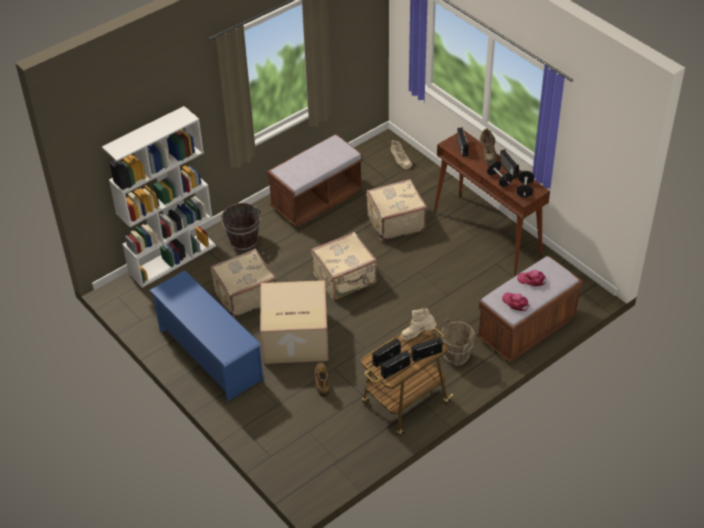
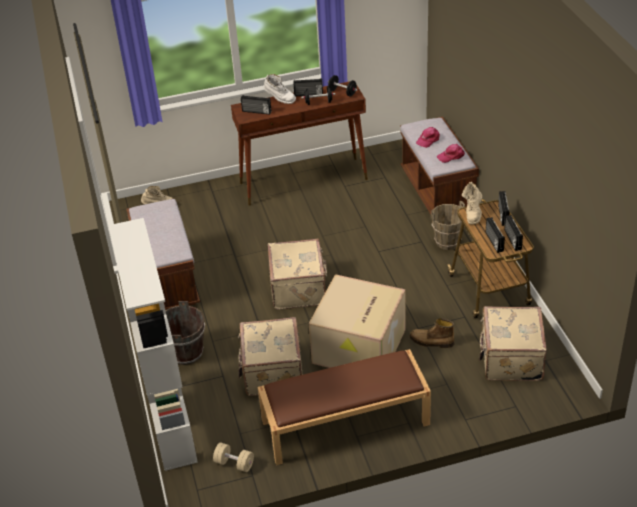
camera: 65 degrees left, 5 degrees down
blue shoe rack [149,270,264,401] -> brown bench [258,349,431,465]
beige suitcase [366,179,427,242] -> beige suitcase moved to [479,306,547,381]
brown boot [480,128,497,165] -> white boot [264,74,296,104]
none -> beige dumbbell [213,442,254,472]

